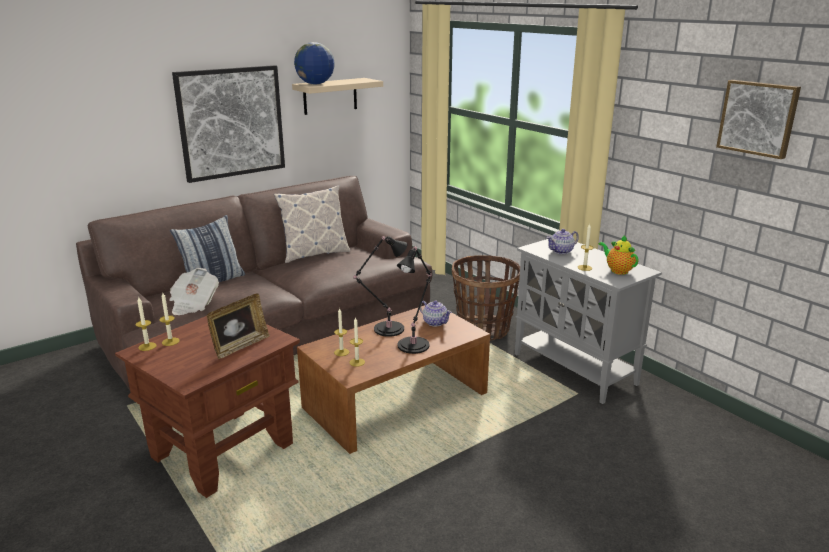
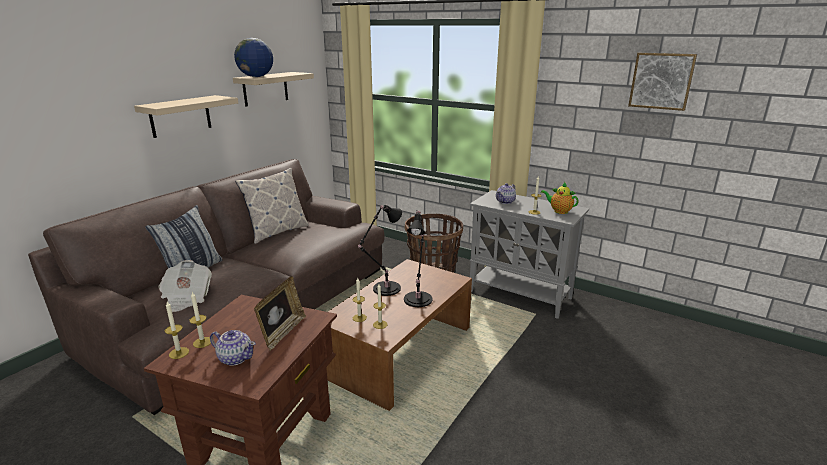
camera: 20 degrees left, 0 degrees up
picture [172,65,285,183] -> beige shelf [134,95,238,138]
teapot [420,300,452,327] -> teapot moved to [210,330,256,366]

